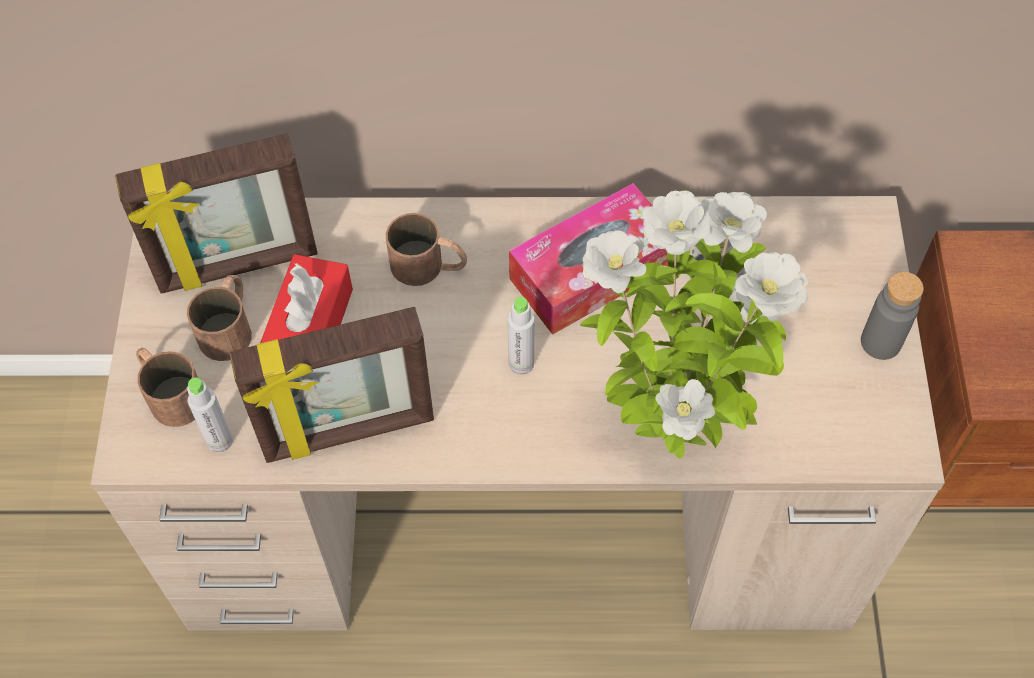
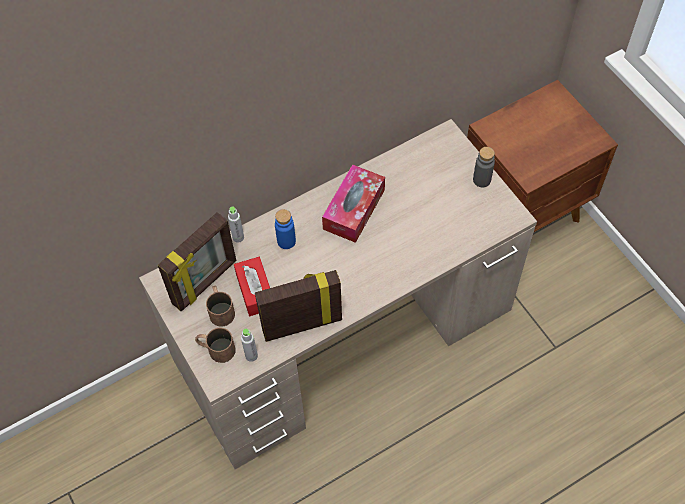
camera: 30 degrees left, 0 degrees up
picture frame [229,307,434,463] -> picture frame turned 150 degrees counterclockwise [255,270,342,342]
brown mug [386,213,467,286] -> blue bottle [275,209,296,249]
grey bottle [507,297,535,375] -> grey bottle moved to [228,207,244,243]
potted plant [580,190,809,458] -> none

